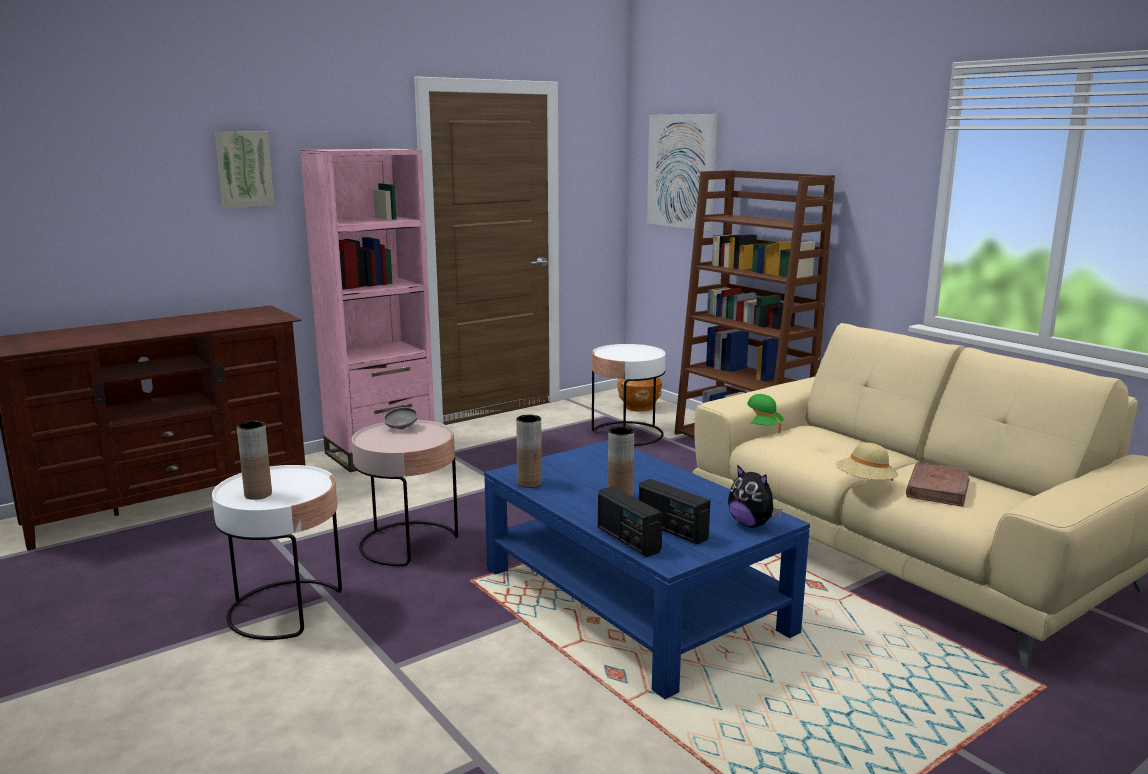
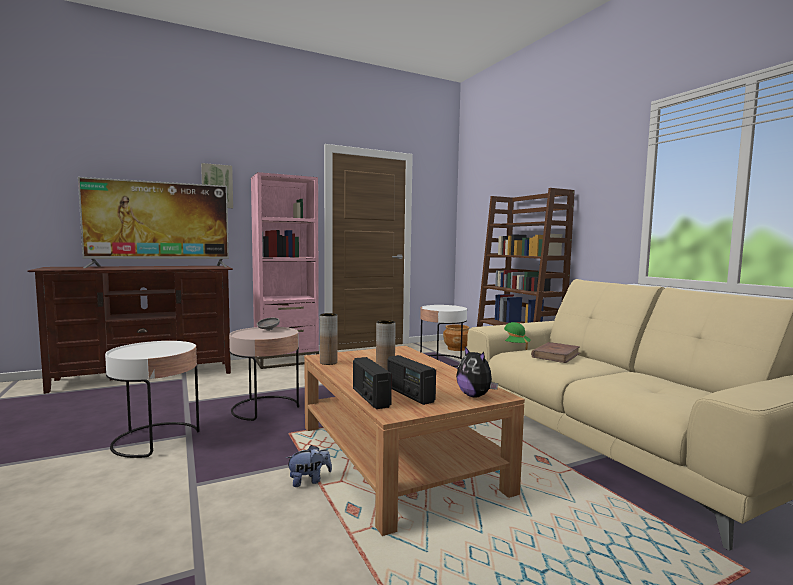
camera: 10 degrees right, 10 degrees down
brown vase [237,420,272,500] -> none
blue coffee table [484,440,810,699] -> brown coffee table [304,346,525,536]
picture [647,114,718,231] -> none
beige hat [836,443,898,481] -> none
brown book [906,462,970,507] -> brown book moved to [531,342,580,363]
none -> television [78,177,229,268]
none -> plush toy [286,445,332,487]

